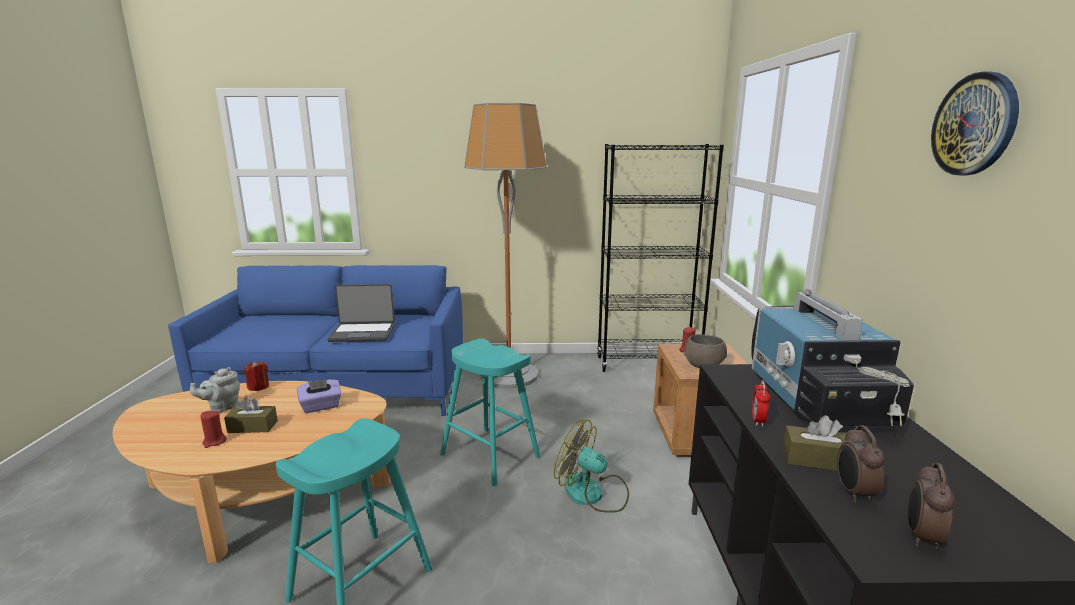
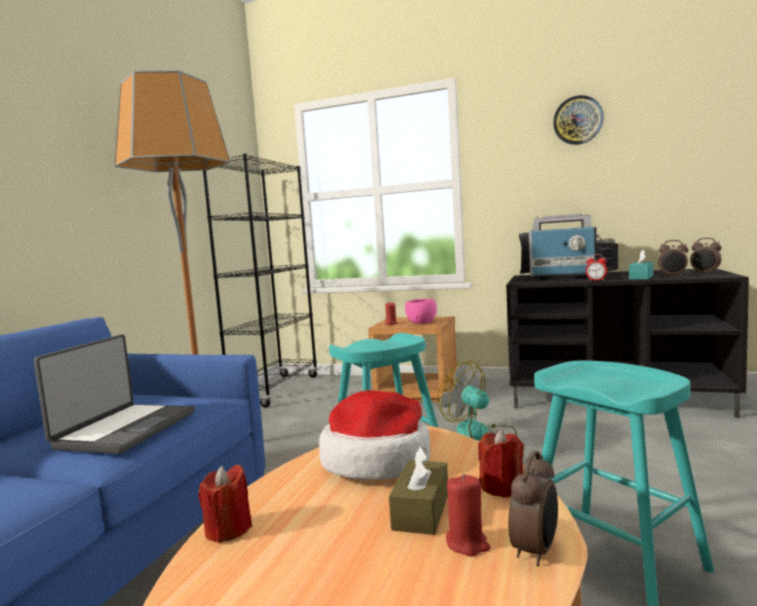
camera: 70 degrees left, 10 degrees down
grey teapot [190,367,240,413] -> none
purple tissue box [297,379,341,413] -> hat [319,390,430,480]
fan [554,420,629,513] -> fan turned 90 degrees clockwise [438,361,517,440]
grey bowl [684,334,727,368] -> pink bowl [405,299,437,324]
brown tissue box [783,415,851,471] -> turquoise tissue box [629,250,653,279]
none -> red candle [478,430,524,498]
none -> alarm clock [508,450,558,566]

